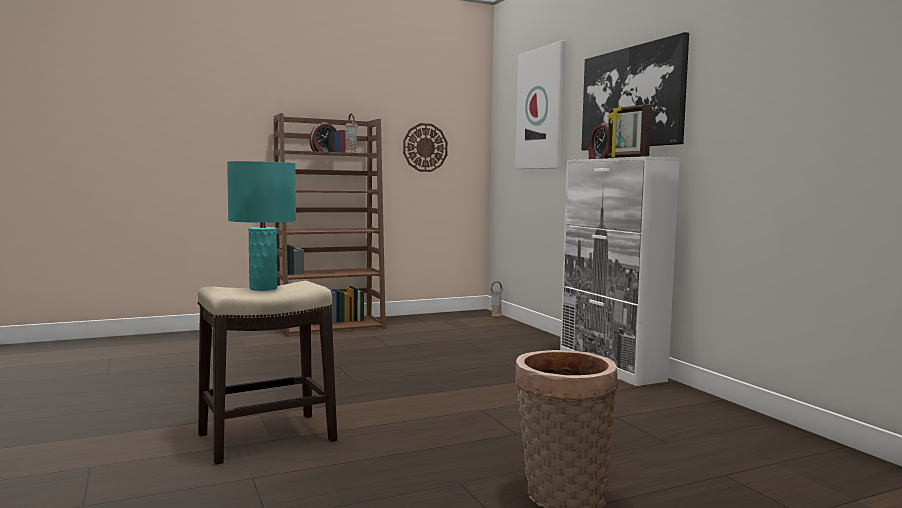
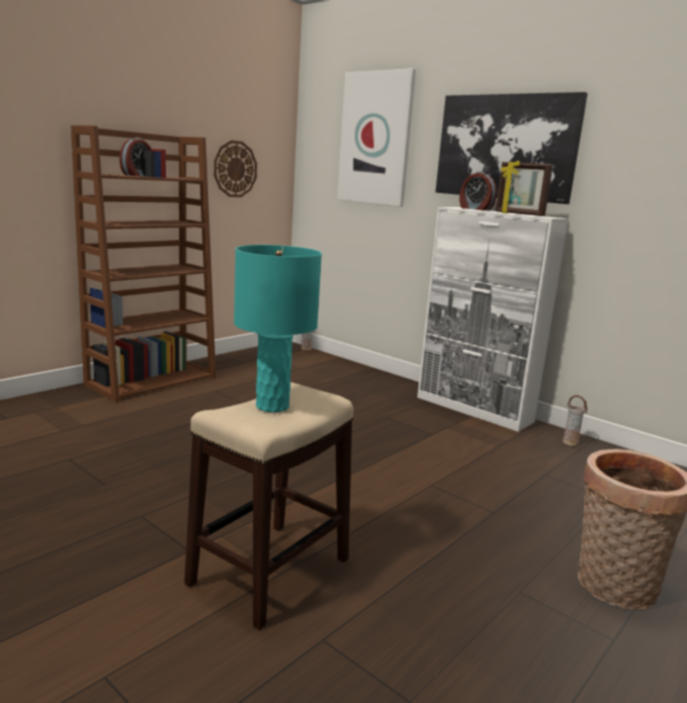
camera: 25 degrees left, 10 degrees up
vase [345,113,358,153] -> vase moved to [563,395,588,446]

